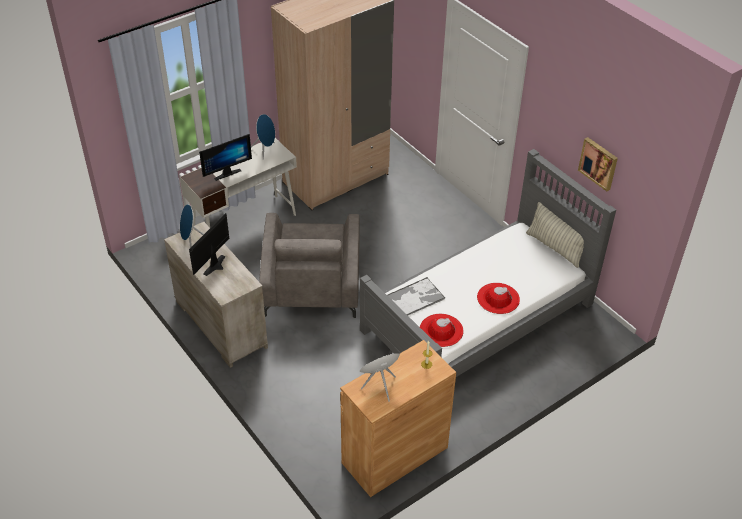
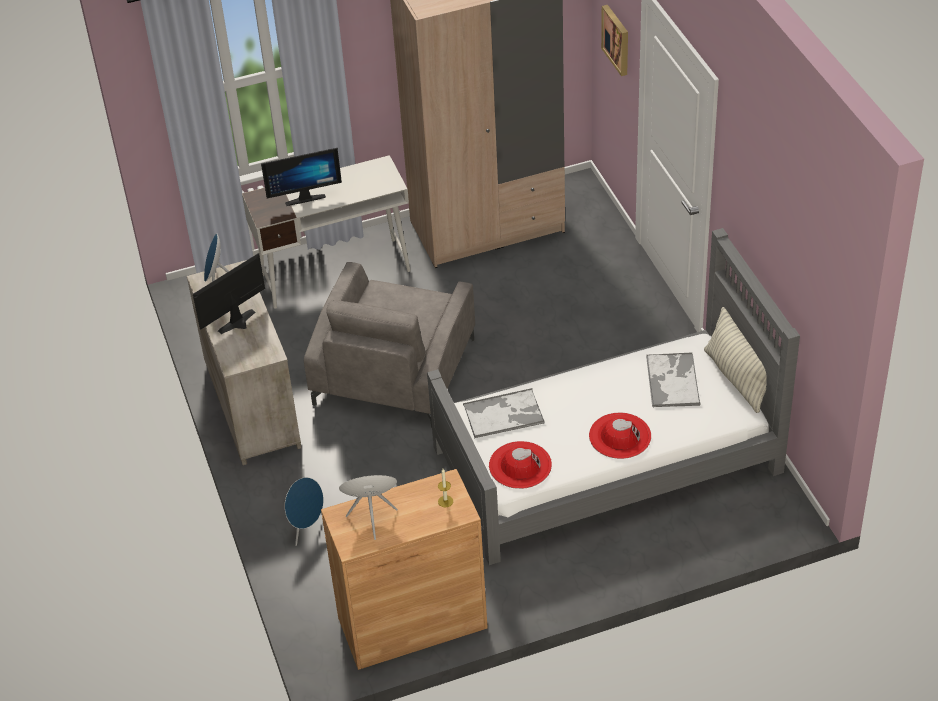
camera: 20 degrees right, 0 degrees up
blue speaker [251,114,275,160] -> blue speaker moved to [285,477,324,546]
picture [578,137,618,191] -> picture moved to [601,5,628,76]
none -> tray [646,352,700,407]

